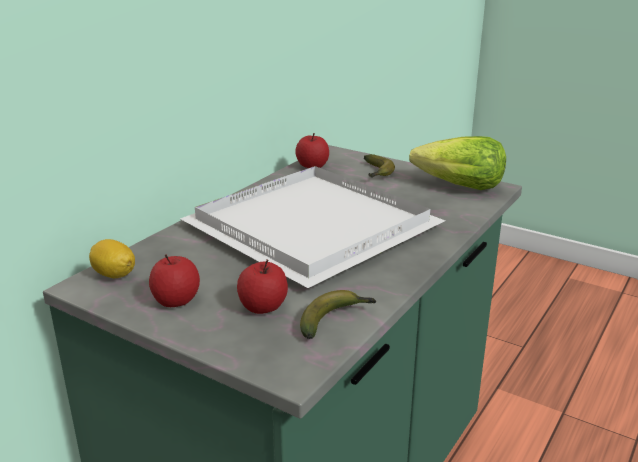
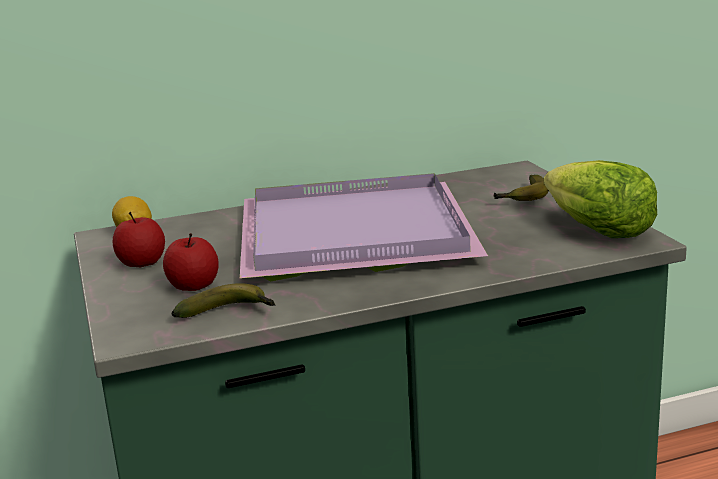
camera: 40 degrees right, 5 degrees down
white tray [180,166,445,288] -> purple tray [240,173,488,282]
apple [295,133,329,168] -> none

